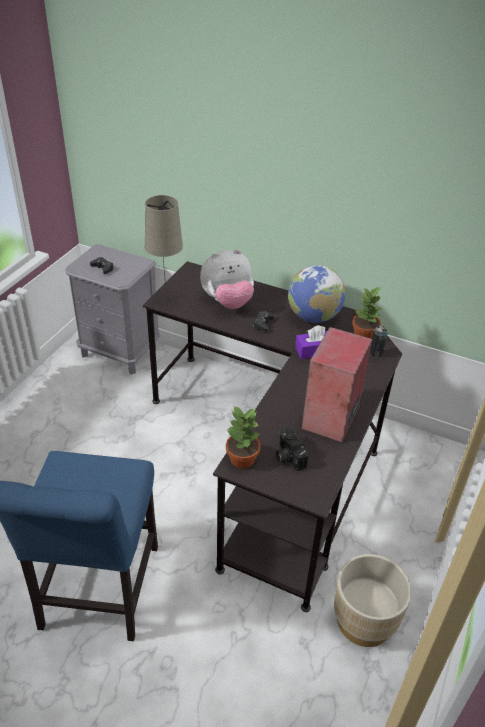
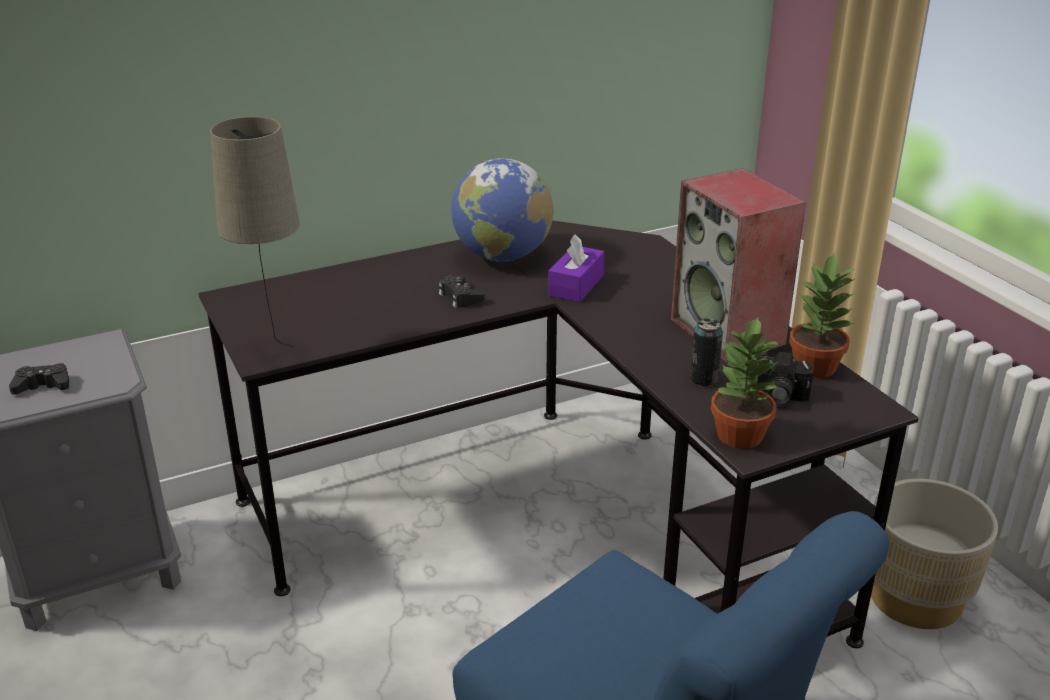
camera: 50 degrees left, 10 degrees down
plush toy [200,249,254,309] -> none
potted plant [352,287,383,339] -> potted plant moved to [789,252,856,378]
can [370,326,388,358] -> can moved to [690,319,723,386]

